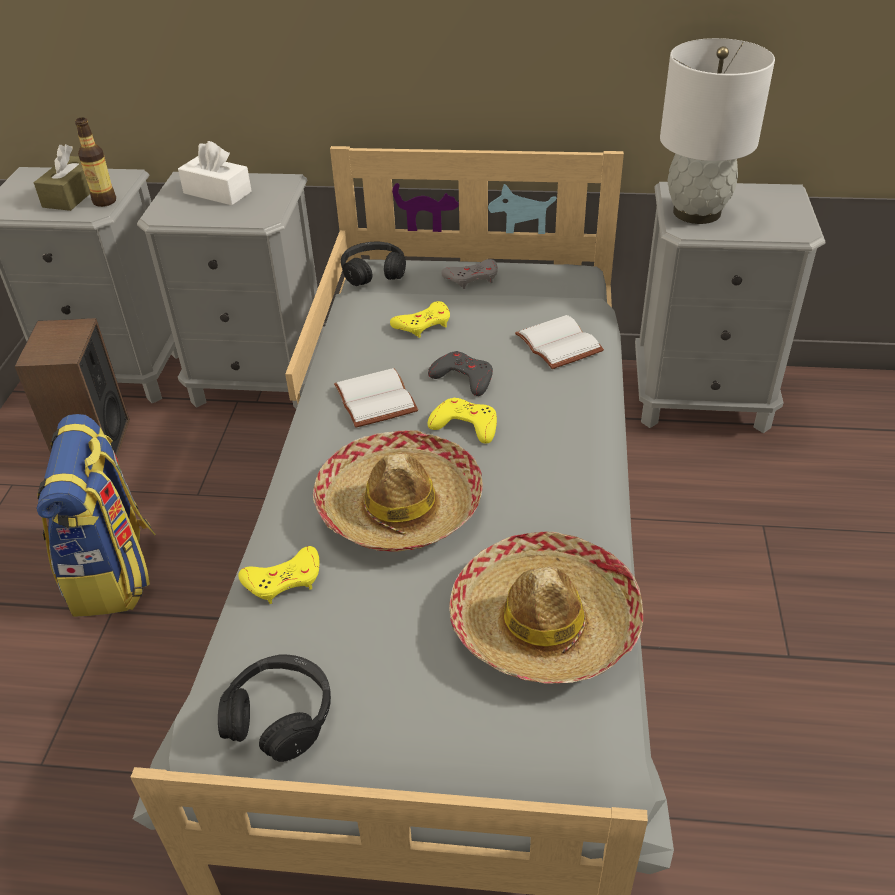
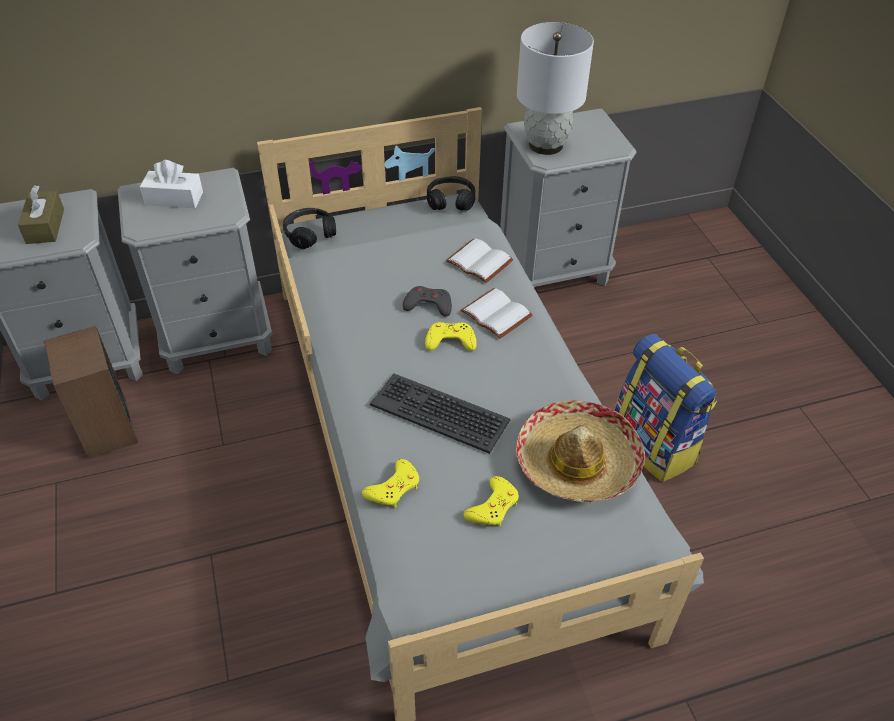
camera: 25 degrees left, 5 degrees up
backpack [36,414,156,617] -> backpack moved to [615,334,717,482]
bottle [75,117,116,207] -> none
black headphones [218,654,331,762] -> black headphones moved to [427,176,476,211]
hat [313,430,483,552] -> keyboard [370,374,510,454]
white book [334,368,418,428] -> white book moved to [461,288,533,339]
yellow game controller [390,301,450,338] -> yellow game controller moved to [463,476,519,526]
grey game controller [441,259,498,289] -> none

